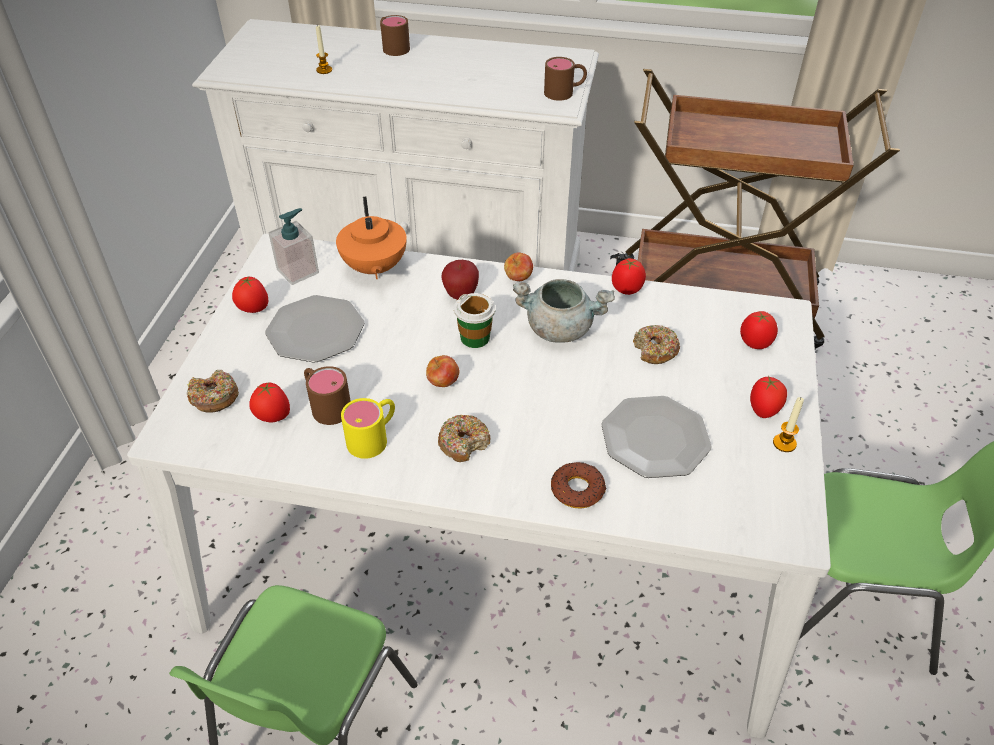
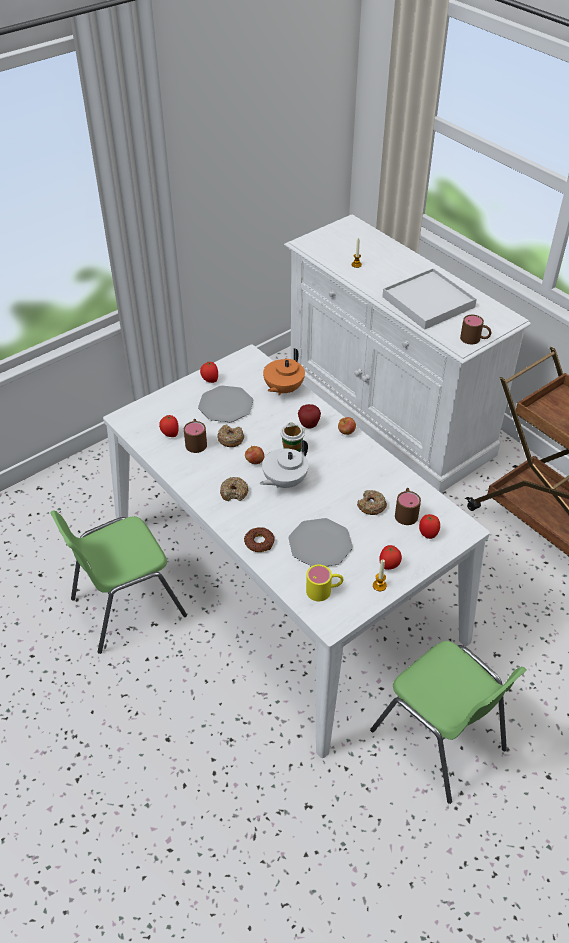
camera: 40 degrees right, 0 degrees up
donut [187,370,239,413] -> donut moved to [217,424,244,447]
soap dispenser [269,208,319,285] -> none
yellow mug [341,398,395,459] -> yellow mug moved to [306,564,344,601]
brown mug [380,15,410,56] -> brown mug moved to [395,488,421,525]
grey cooking pot [513,279,615,343] -> none
tomato [612,258,646,295] -> none
none -> white teapot [260,440,309,488]
none -> white tray [382,268,477,330]

